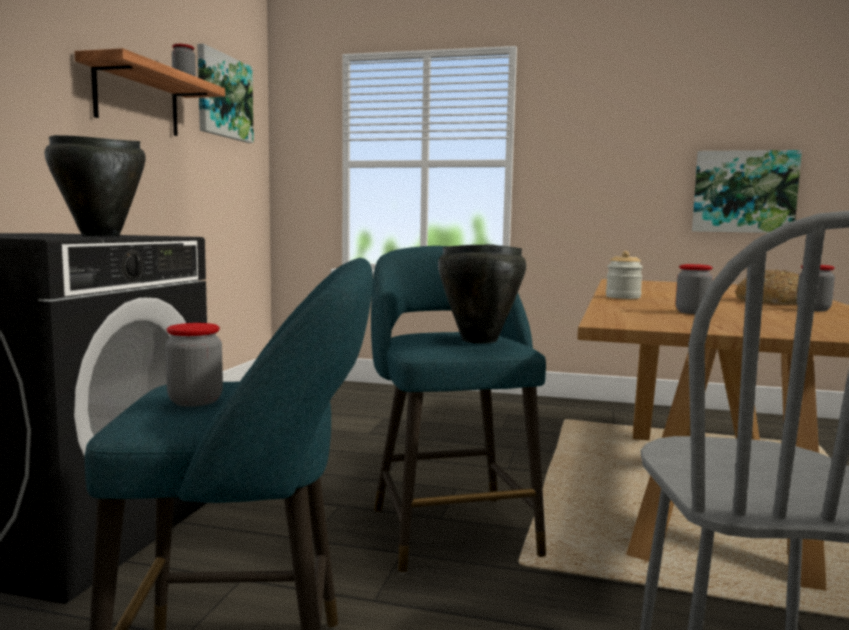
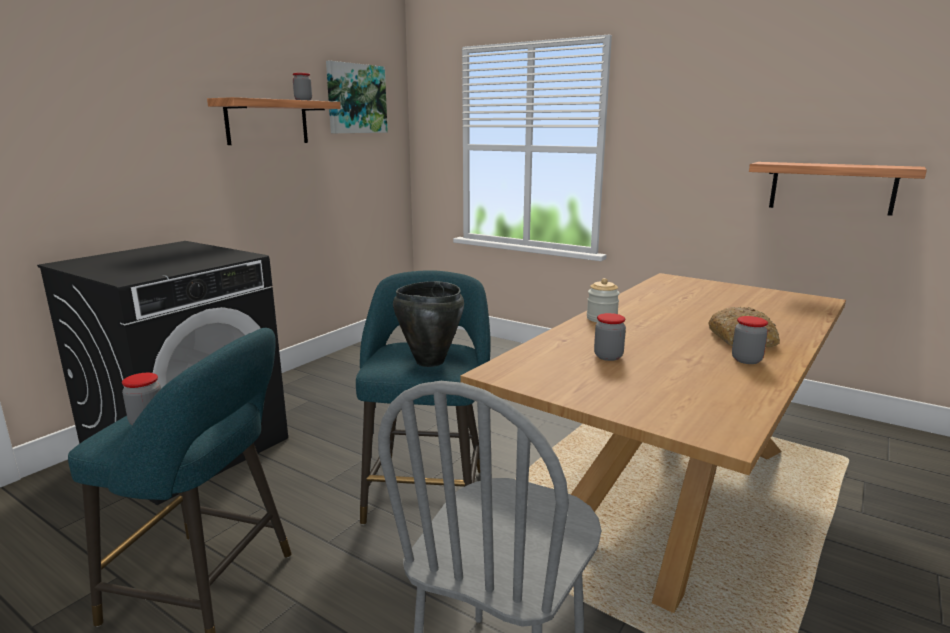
camera: 20 degrees right, 10 degrees up
black cooking pot [44,135,146,236] -> none
picture [692,150,802,233] -> shelf [749,162,927,216]

